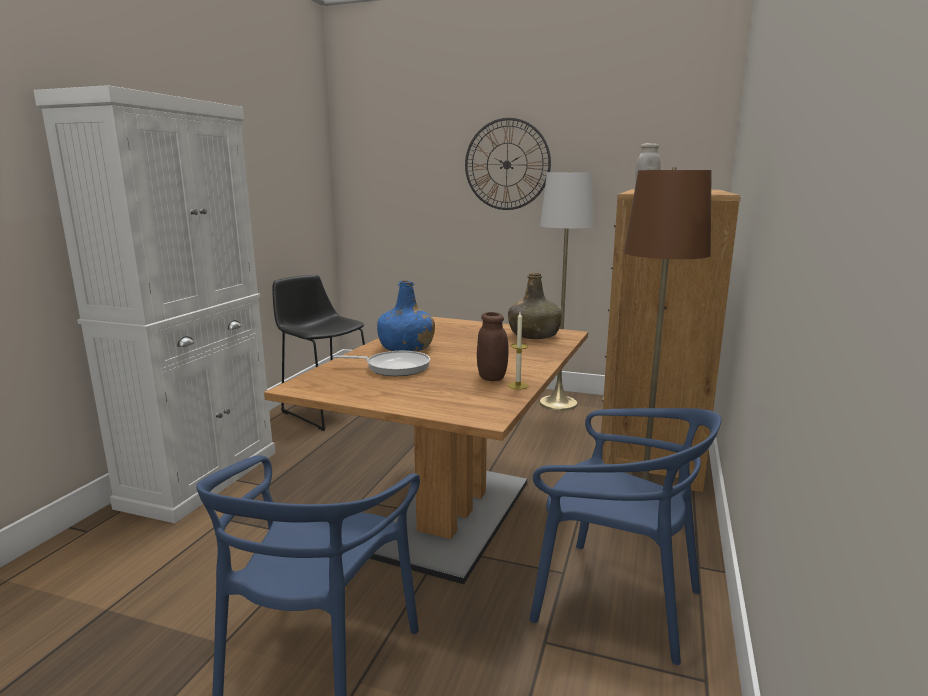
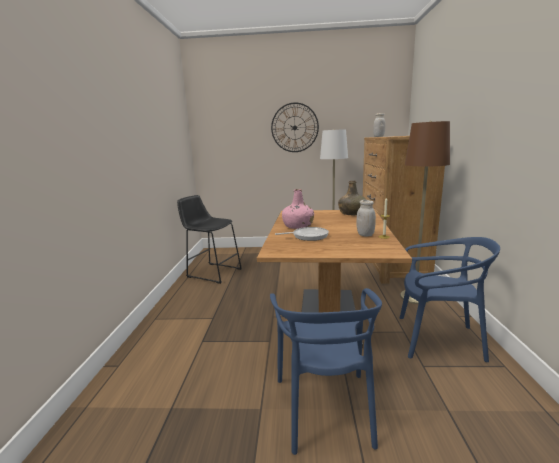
camera: 15 degrees left, 0 degrees up
white cabinet [33,85,276,523] -> none
blue bottle [377,280,435,352] -> pink bottle [282,189,314,229]
brown jar [477,312,508,381] -> white jar [357,200,376,237]

